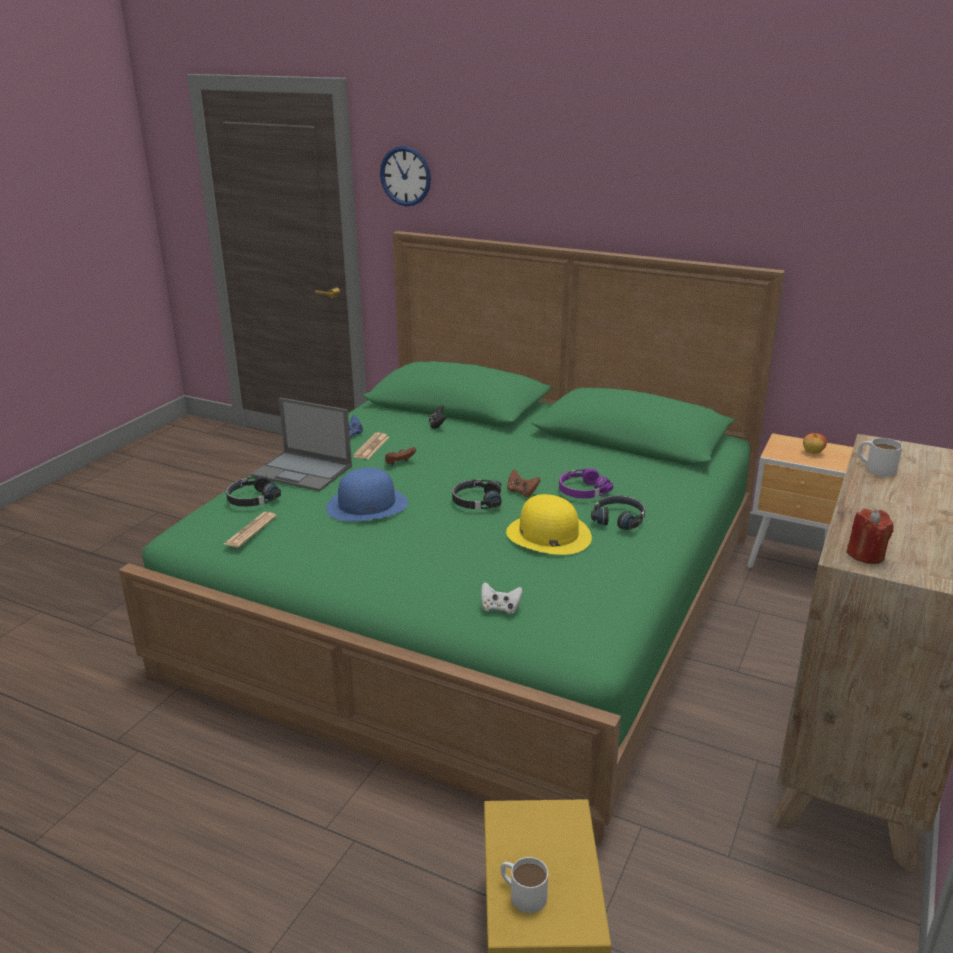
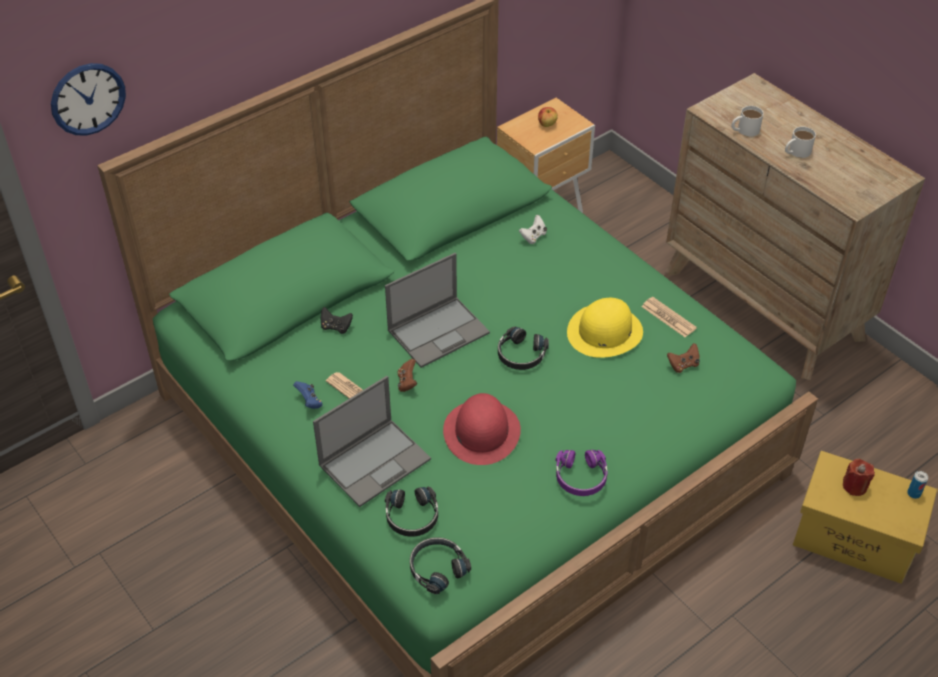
camera: 65 degrees left, 20 degrees up
newspaper [224,512,277,547] -> newspaper moved to [641,297,697,337]
blue hat [326,467,408,522] -> red hat [443,393,521,465]
white game controller [481,582,522,614] -> white game controller moved to [519,215,547,244]
white mug [500,857,548,913] -> white mug moved to [785,127,816,158]
brown game controller [507,469,540,497] -> brown game controller moved to [667,343,700,373]
purple headphones [559,468,613,498] -> purple headphones moved to [556,450,607,496]
black headphones [591,495,645,530] -> black headphones moved to [410,537,471,594]
red candle [846,509,893,564] -> red candle moved to [843,459,875,496]
none -> laptop [385,253,490,368]
none -> can [907,471,928,499]

